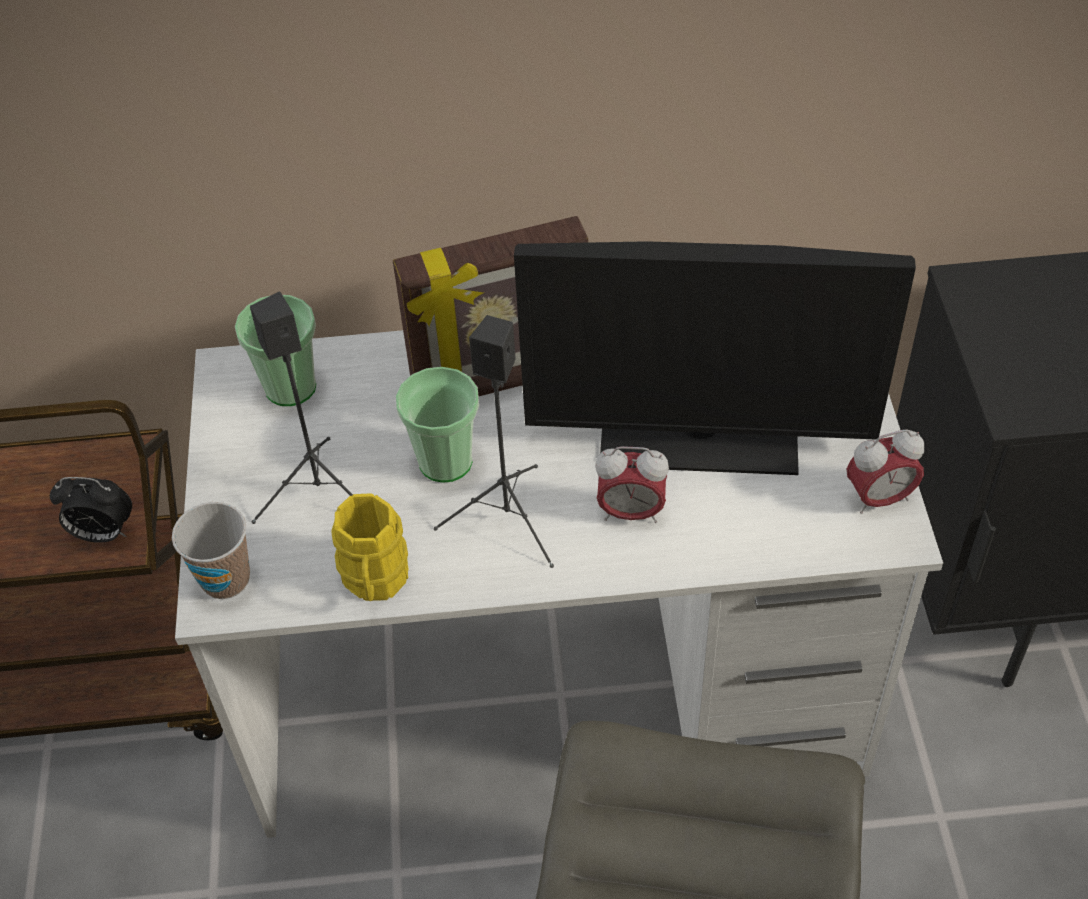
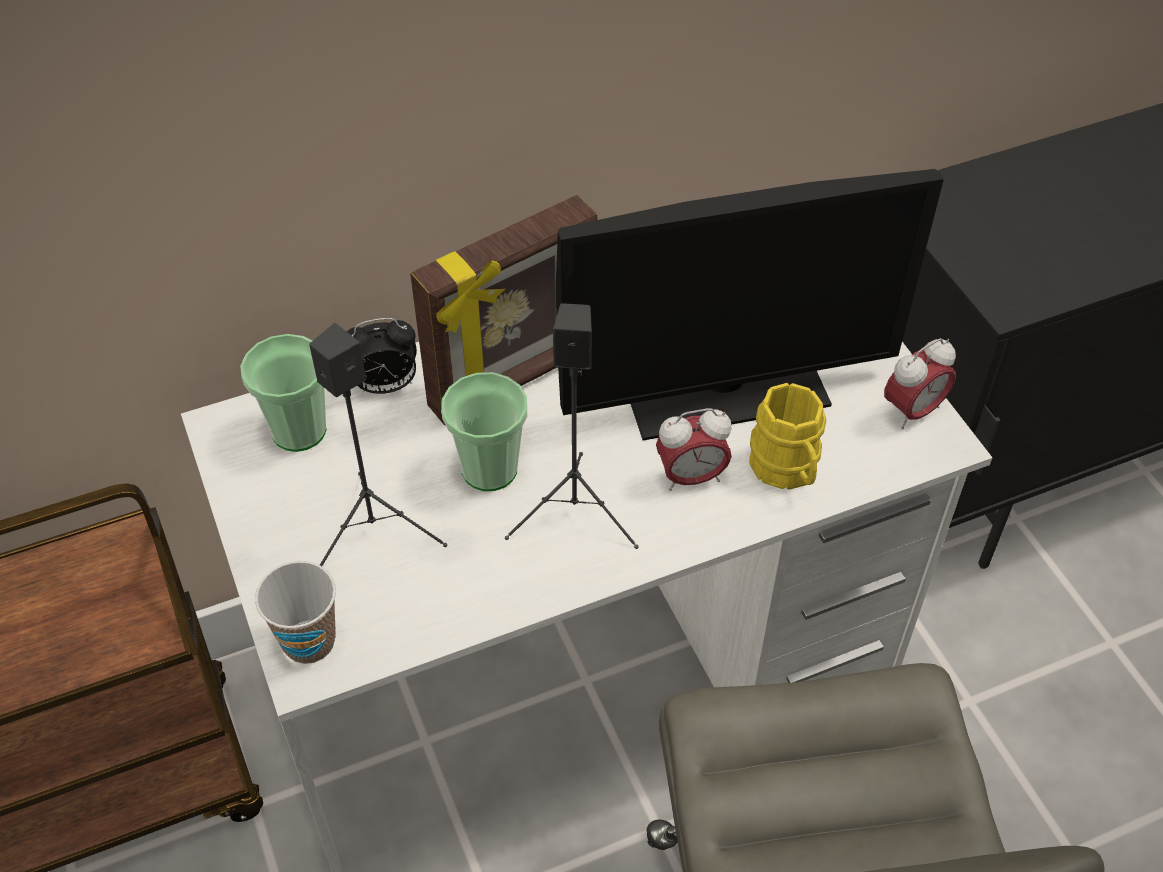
camera: 20 degrees left, 0 degrees up
alarm clock [50,477,132,543] -> alarm clock moved to [347,318,417,394]
yellow mug [331,493,409,601] -> yellow mug moved to [749,383,826,490]

